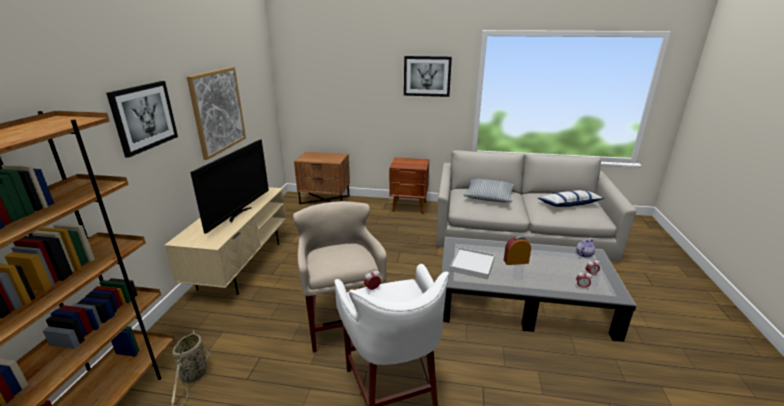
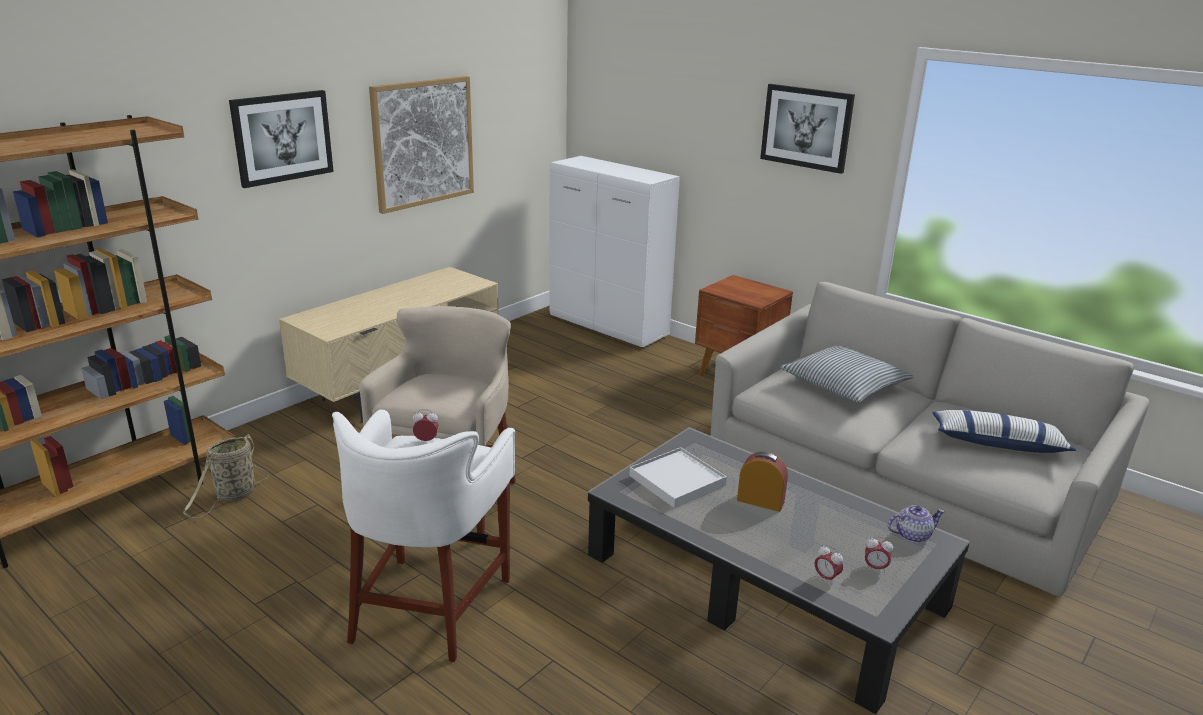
camera: 30 degrees right, 0 degrees up
television [190,139,269,234] -> none
brown nightstand [294,152,350,204] -> white cabinet [549,156,680,348]

